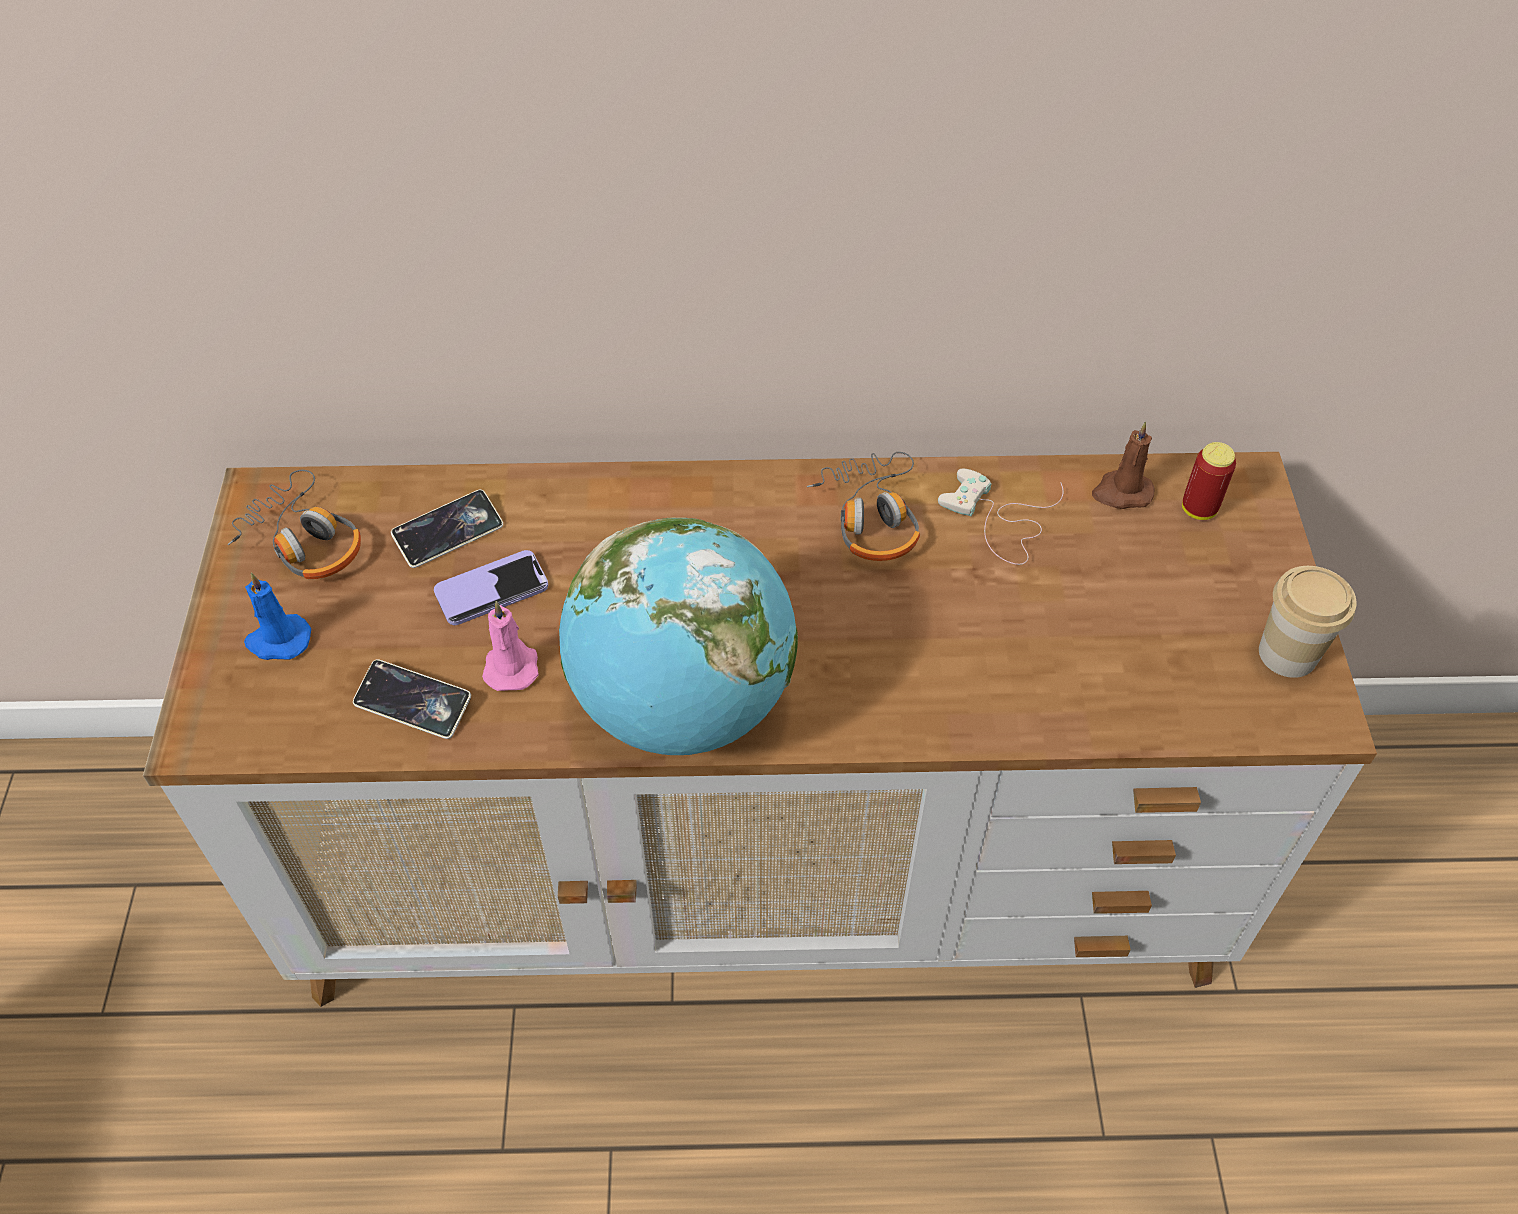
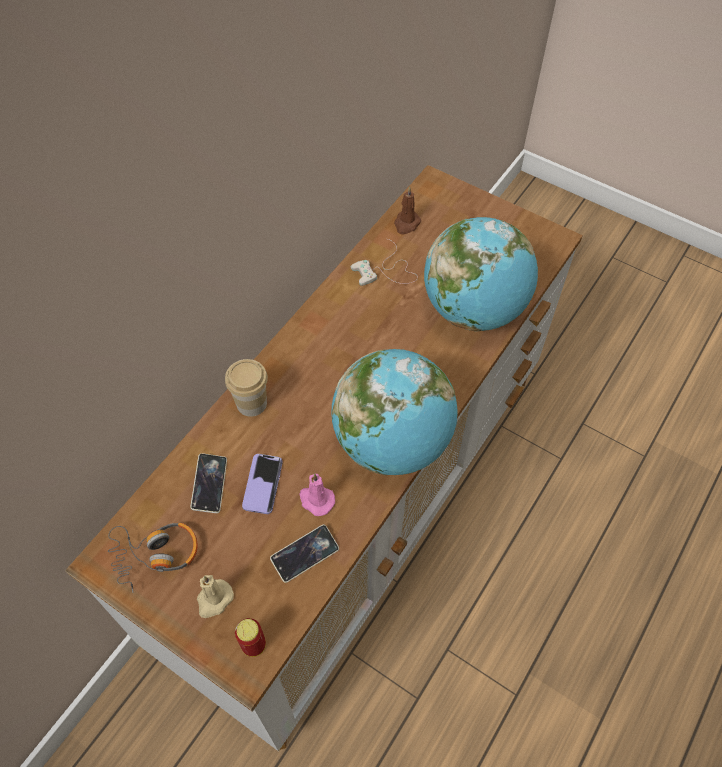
camera: 55 degrees left, 5 degrees up
blue candle [244,573,311,660] -> beige candle [197,575,234,618]
headphones [807,452,920,561] -> none
can [1182,442,1236,520] -> can moved to [235,618,266,657]
cup [1259,566,1357,678] -> cup moved to [225,359,268,417]
none -> globe [424,217,538,331]

